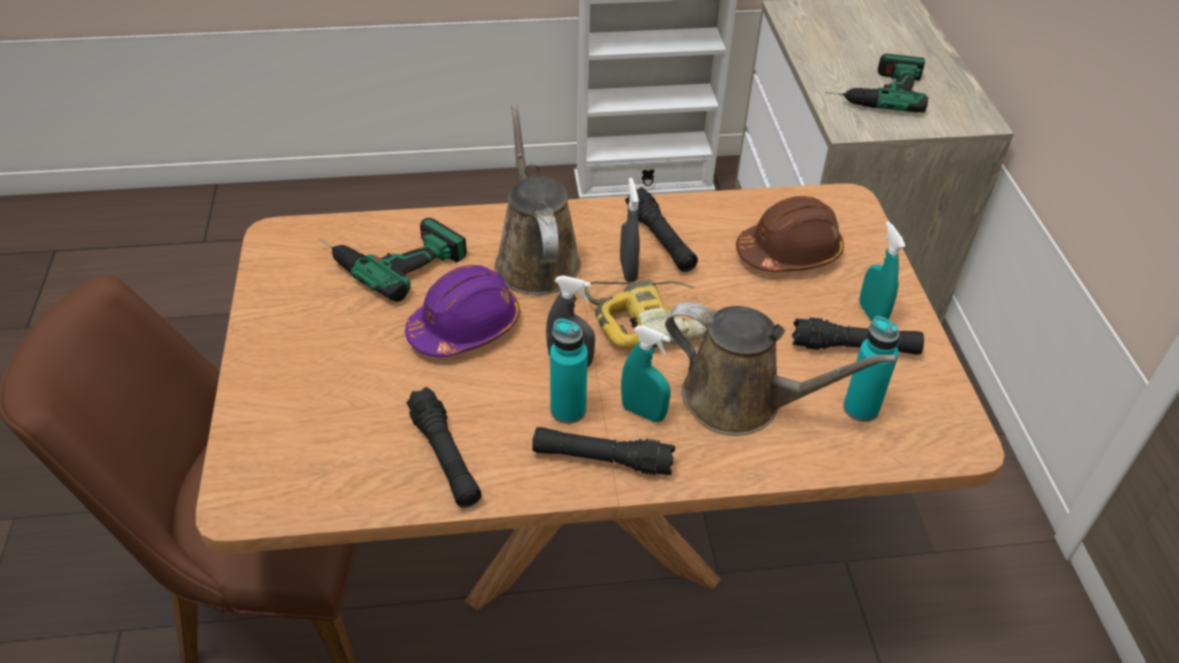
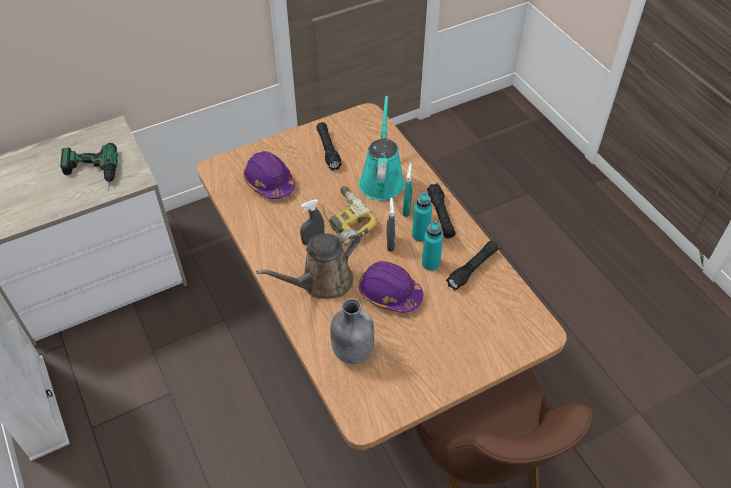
camera: 110 degrees left, 5 degrees up
power drill [319,218,467,302] -> grey bottle [330,299,374,364]
black flashlight [625,187,698,272] -> none
brown watering can [665,302,897,436] -> turquoise watering can [359,96,405,200]
brown hard hat [736,196,844,272] -> purple hard hat [243,151,296,199]
turquoise bottle [843,316,900,422] -> turquoise bottle moved to [422,221,443,271]
turquoise spray bottle [859,221,906,322] -> none

